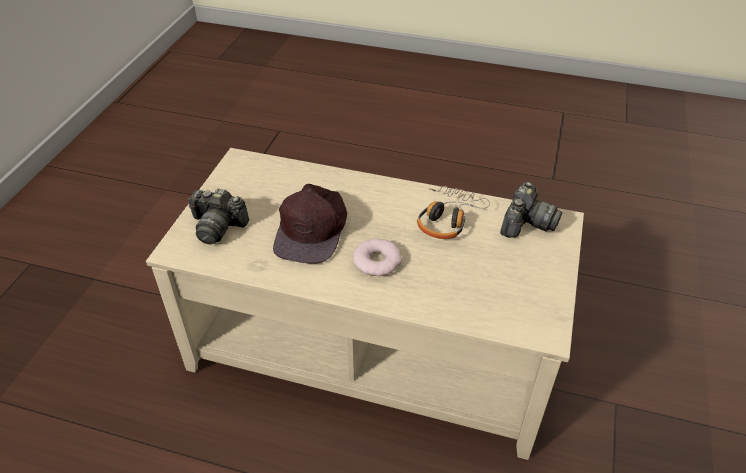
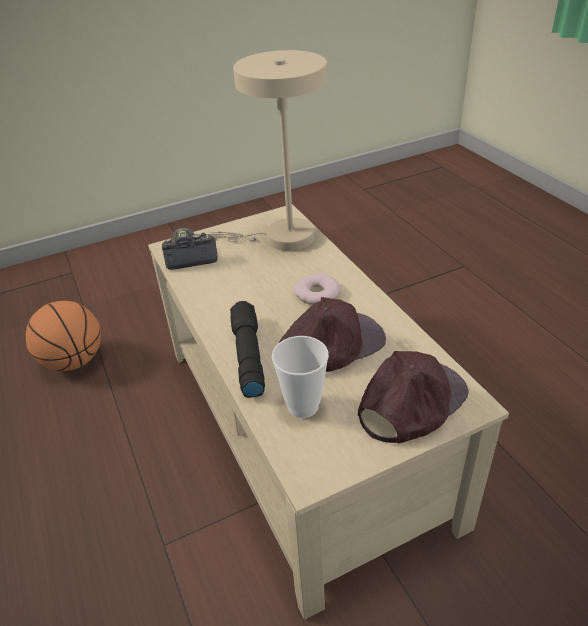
camera: 130 degrees left, 5 degrees down
camera [188,188,249,245] -> brown cap [358,351,469,443]
headphones [417,186,490,239] -> none
none -> basketball [26,301,101,371]
none -> beige table lamp [207,50,327,251]
none -> black flashlight [230,301,265,398]
none -> cup [272,336,329,418]

